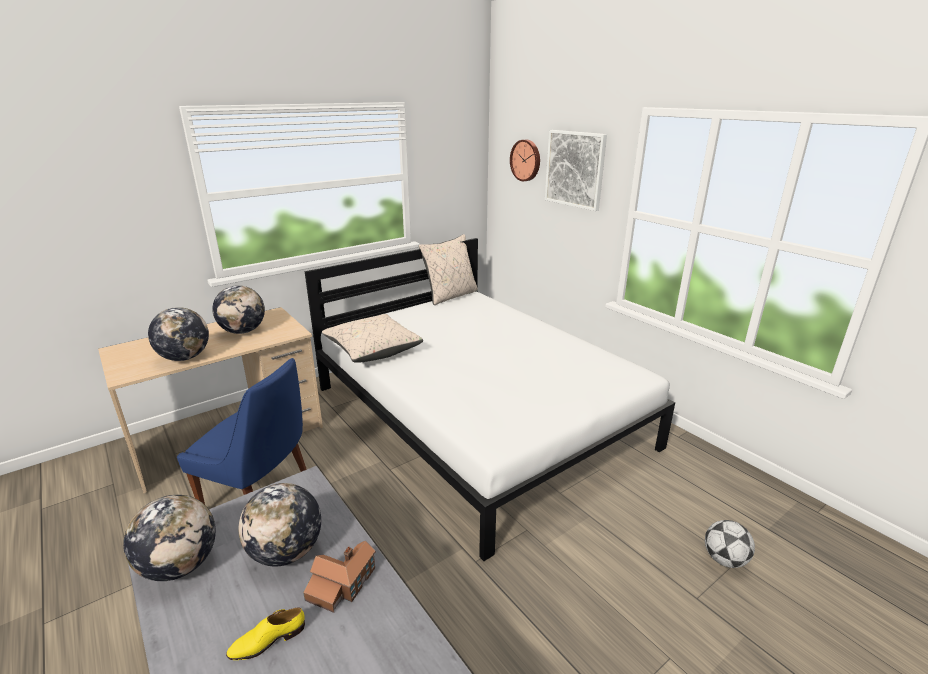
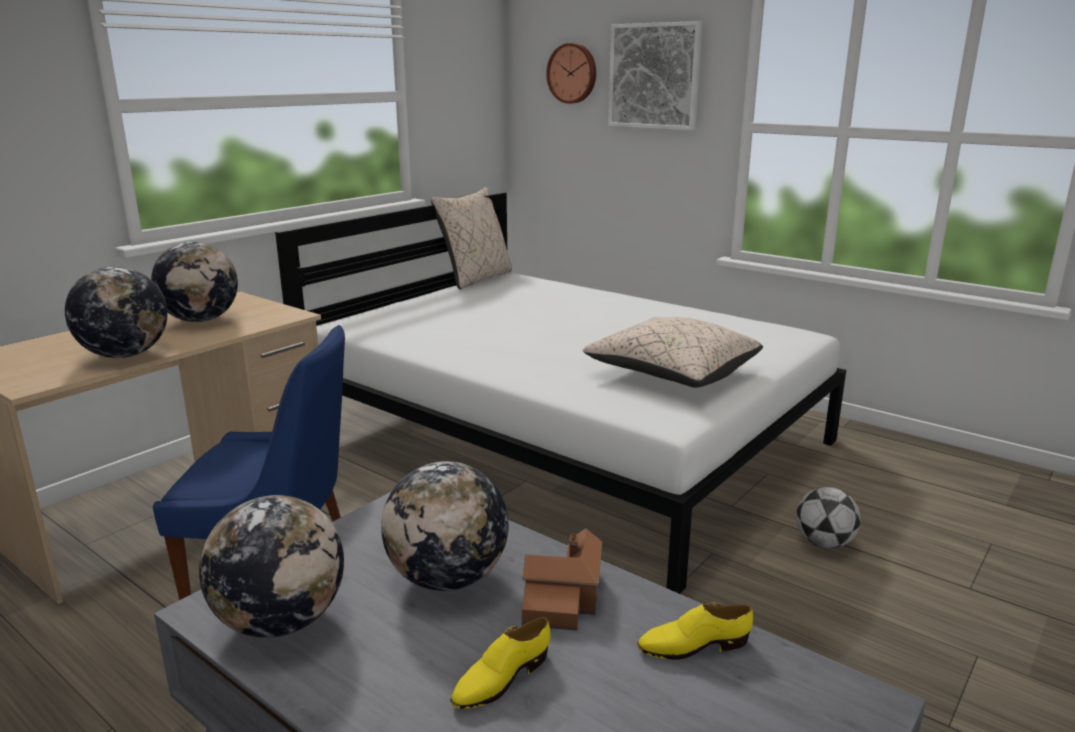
camera: 15 degrees left, 5 degrees down
beige pillow [322,314,423,363] -> beige pillow moved to [583,317,763,388]
football [705,520,755,568] -> football moved to [796,487,861,548]
none -> yellow shoe [637,602,753,660]

